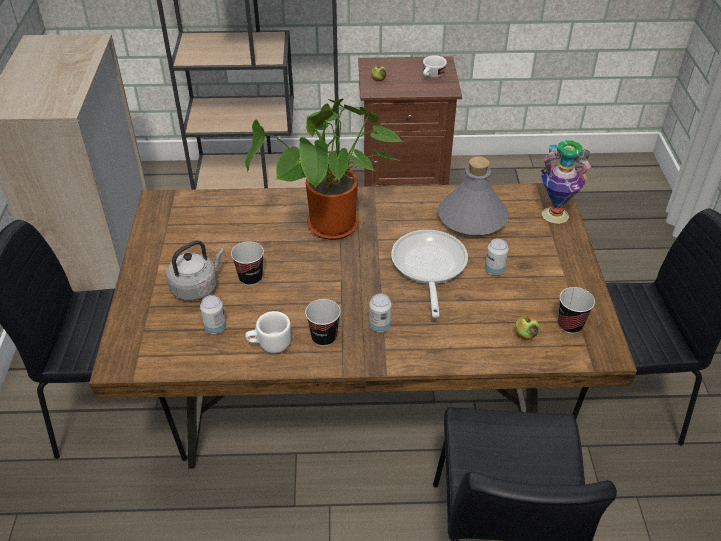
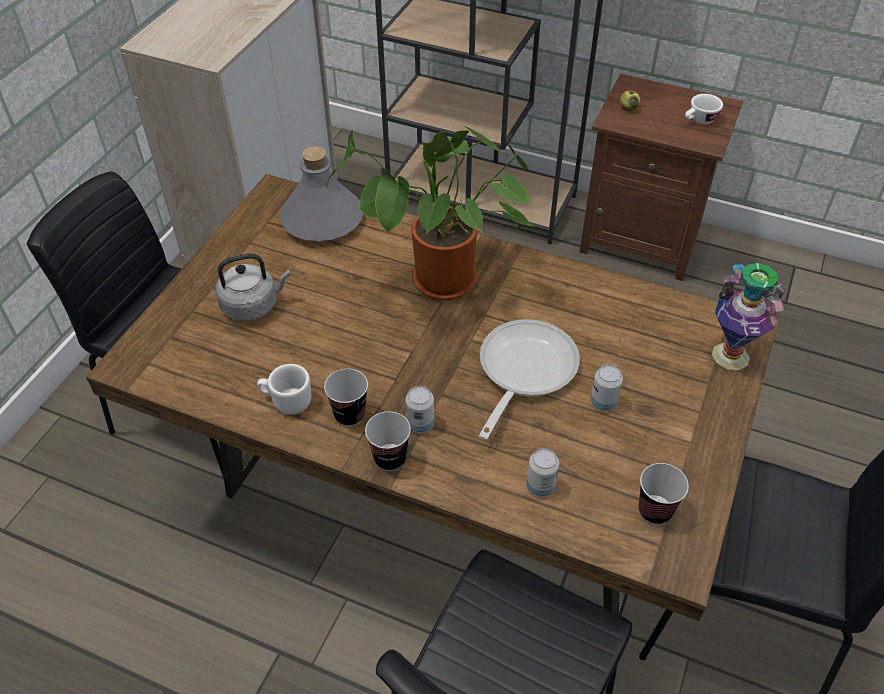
camera: 25 degrees right, 5 degrees up
can [200,295,226,334] -> can moved to [526,448,559,497]
cup [231,241,264,286] -> cup moved to [365,412,411,471]
grey bottle [438,157,509,236] -> grey bottle moved to [280,146,363,242]
apple [515,316,539,340] -> none

